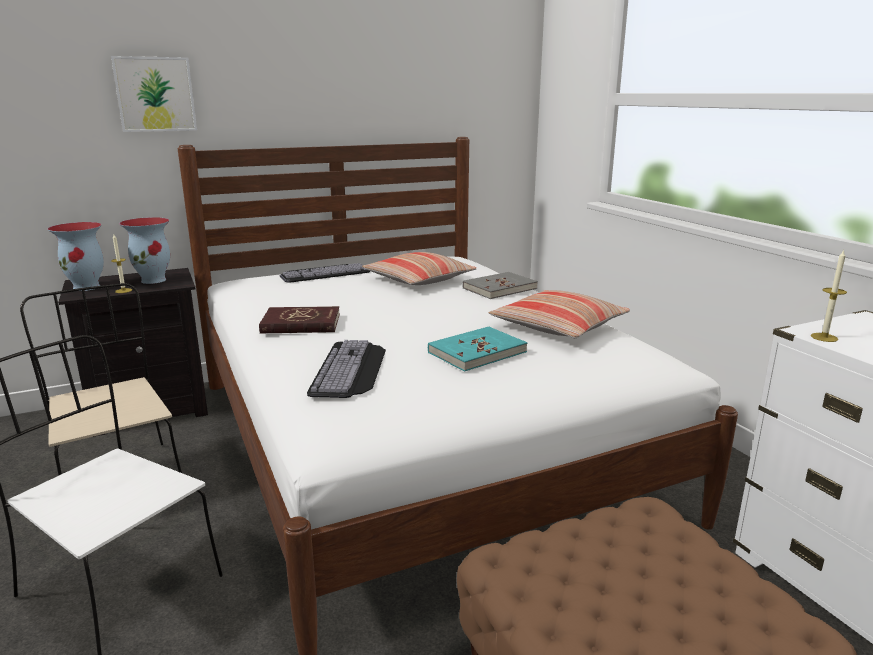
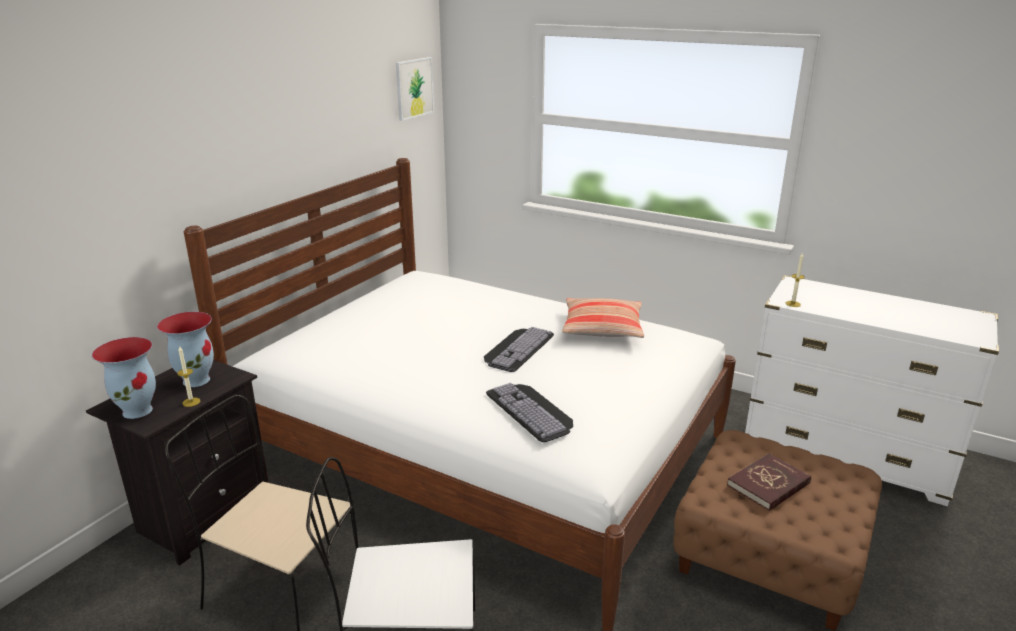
camera: 35 degrees left, 5 degrees up
picture [111,56,197,132] -> picture moved to [396,57,434,121]
red book [259,306,340,334] -> red book moved to [727,453,811,511]
keyboard [280,263,370,283] -> keyboard moved to [484,327,554,372]
pillow [362,252,476,285] -> none
turquoise book [428,326,527,372] -> none
grey book [462,272,538,299] -> none

